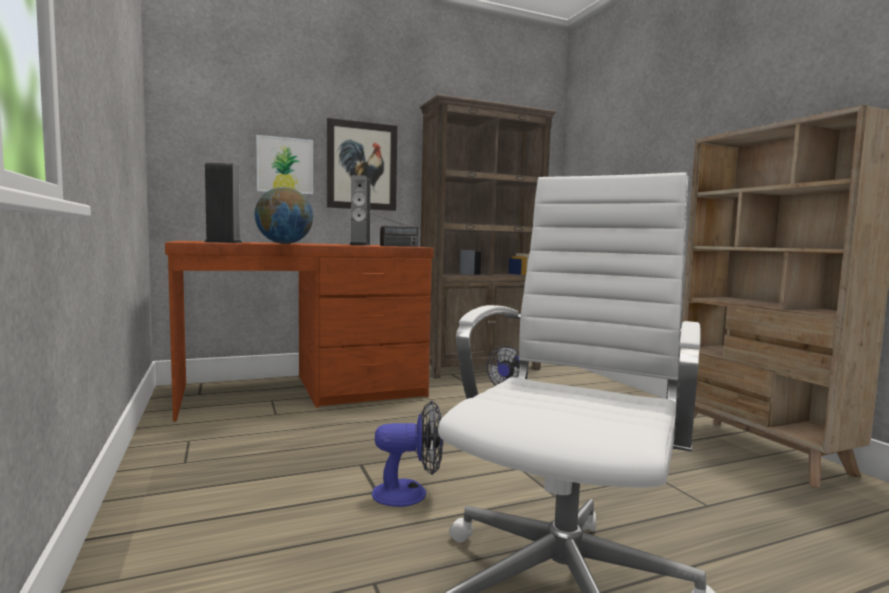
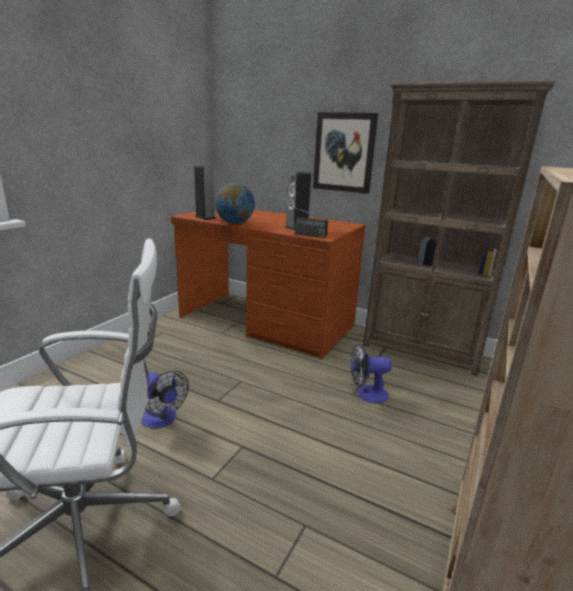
camera: 50 degrees right, 15 degrees up
picture [256,135,313,195] -> none

